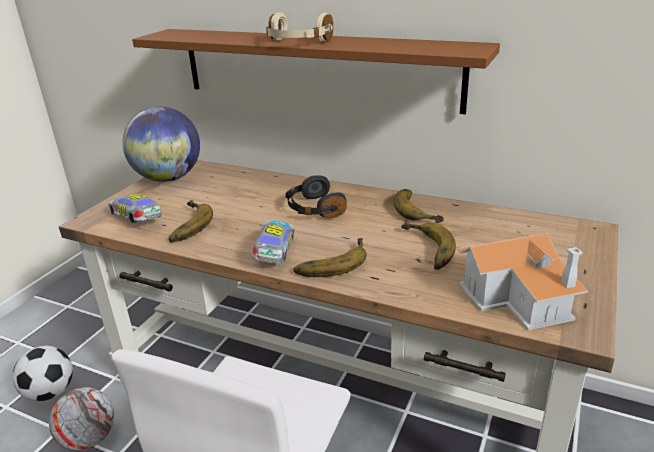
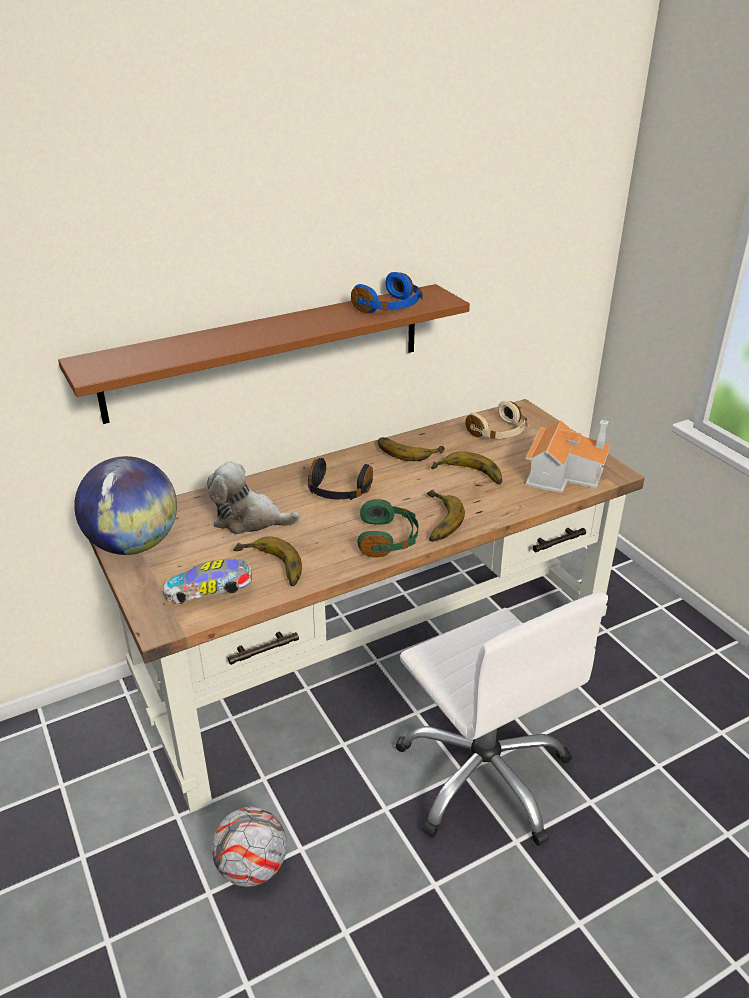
camera: 55 degrees left, 5 degrees up
football [12,346,73,401] -> none
toy car [252,221,294,264] -> green headphones [358,499,418,557]
beige headphones [266,12,333,42] -> beige headphones moved to [465,401,528,439]
none -> plush toy [207,462,300,535]
none -> blue headphones [351,272,423,313]

